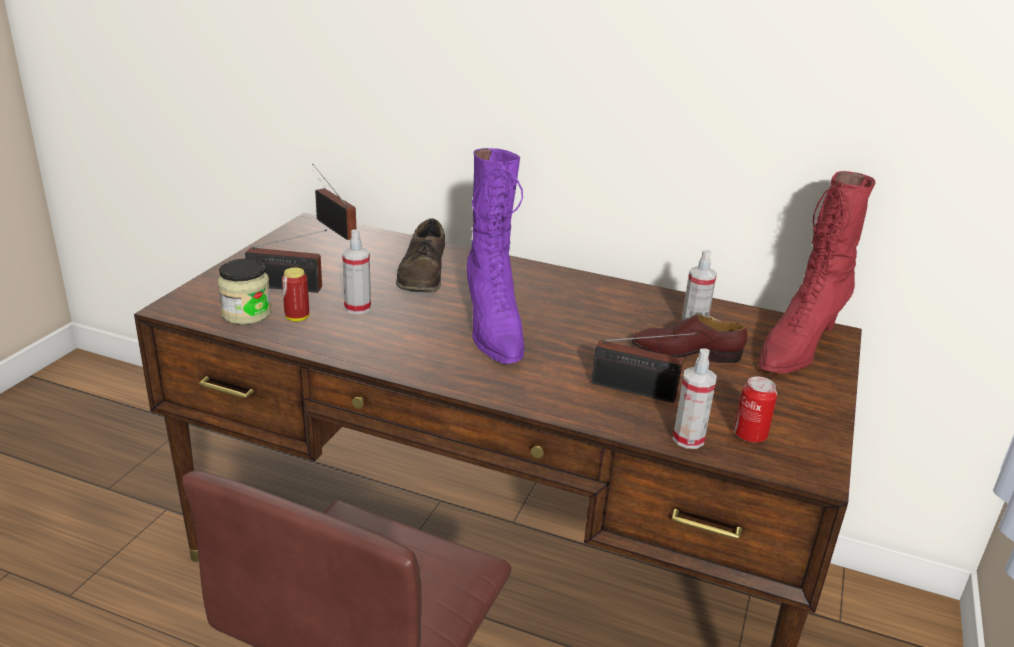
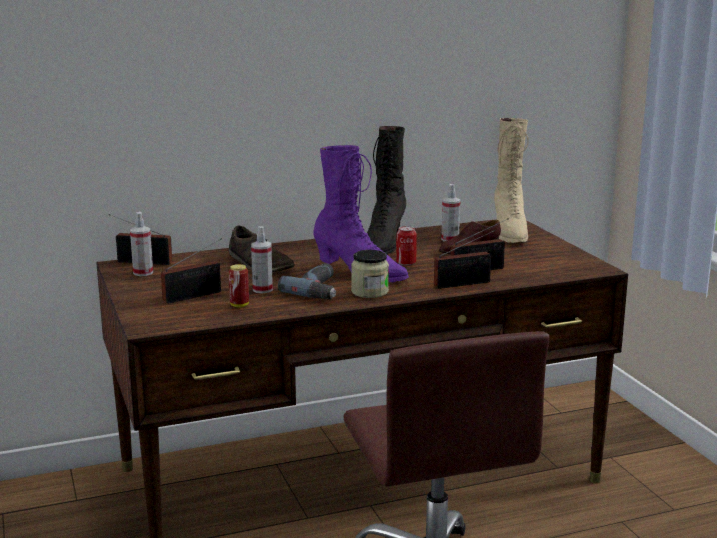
camera: 40 degrees left, 10 degrees down
jar [218,259,272,325] -> jar moved to [351,250,389,298]
spray bottle [673,349,717,449] -> spray bottle moved to [130,212,153,276]
can [734,376,777,443] -> can moved to [396,226,417,266]
red boot [758,171,875,373] -> beige boot [494,118,529,243]
none -> power drill [278,263,336,299]
none -> black boot [367,126,406,255]
none -> radio [434,230,496,289]

